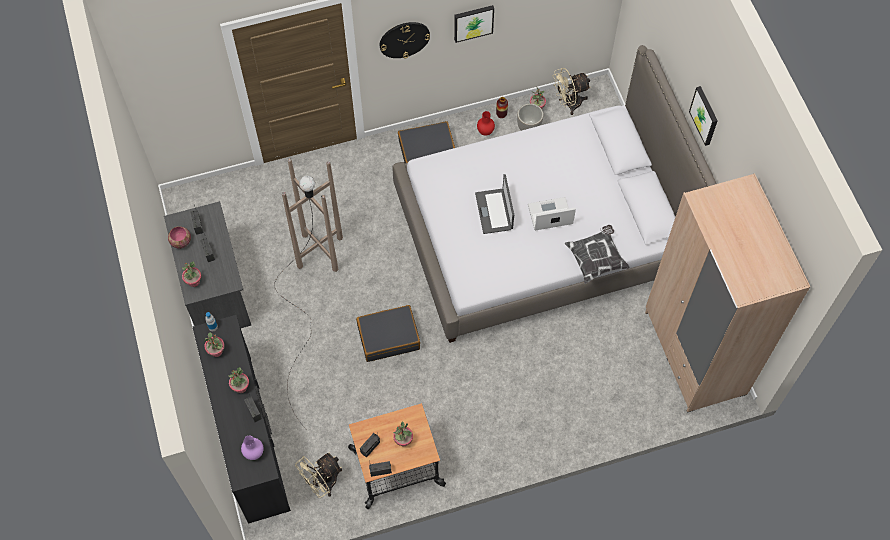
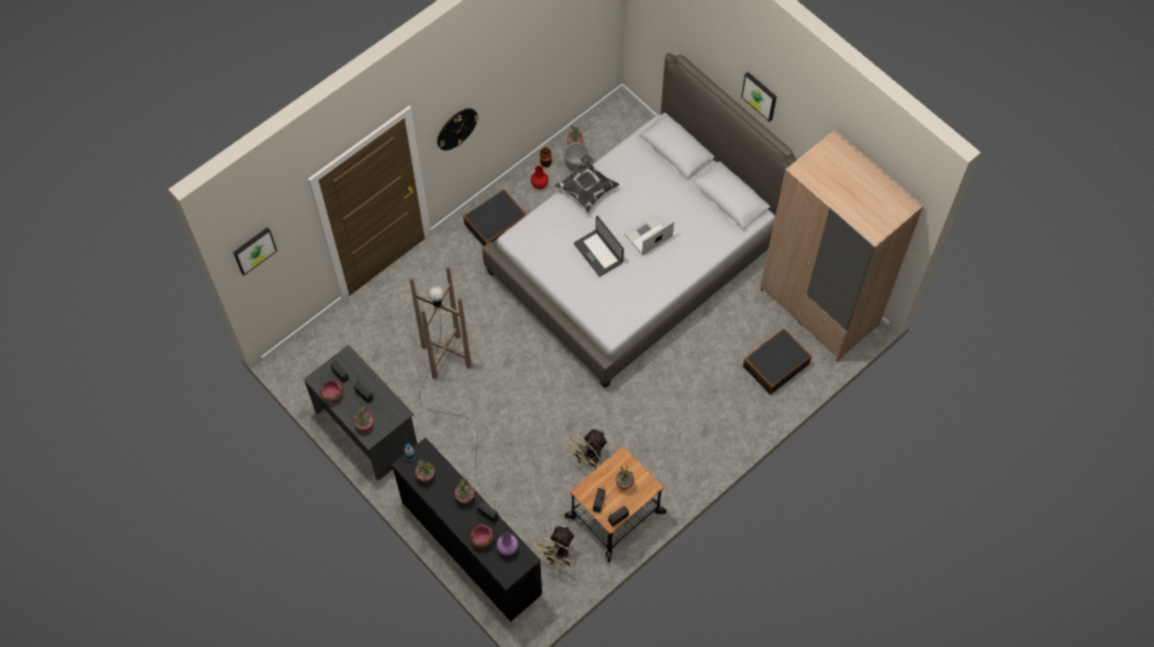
camera: 25 degrees left, 0 degrees up
black suitcase [356,305,420,362] -> black suitcase moved to [743,329,811,395]
picture [454,5,494,43] -> picture moved to [233,227,277,275]
beige fan [553,68,591,115] -> beige fan moved to [564,428,608,471]
pillow [565,225,630,284] -> pillow moved to [555,155,620,213]
none -> bowl [470,525,494,549]

